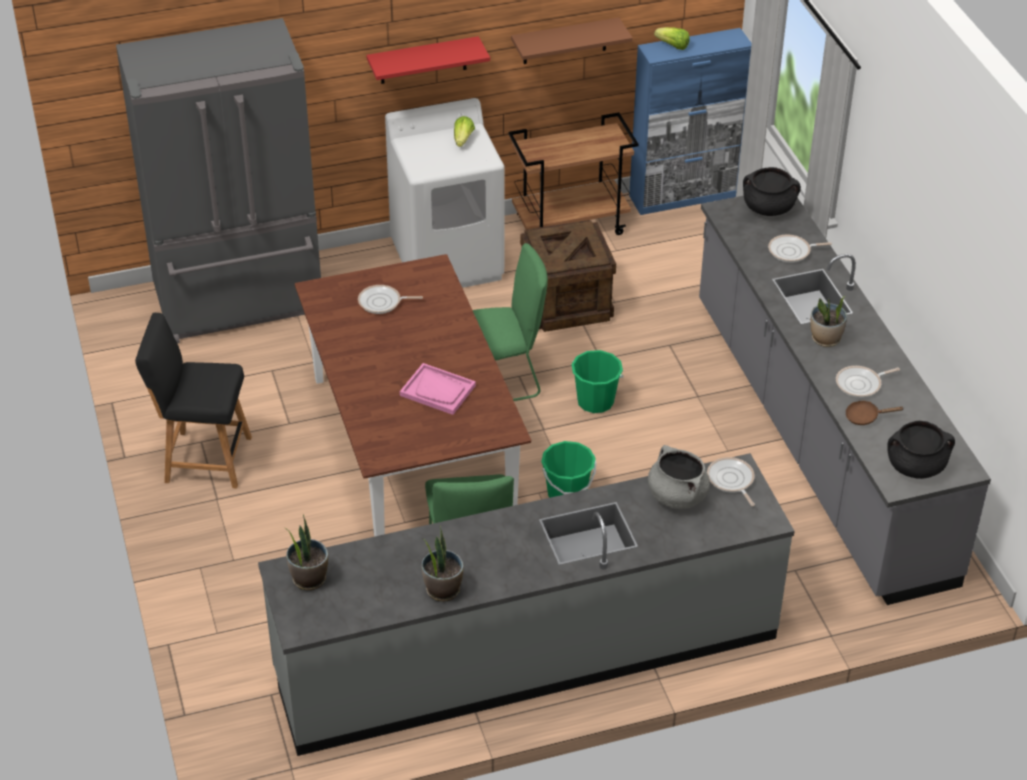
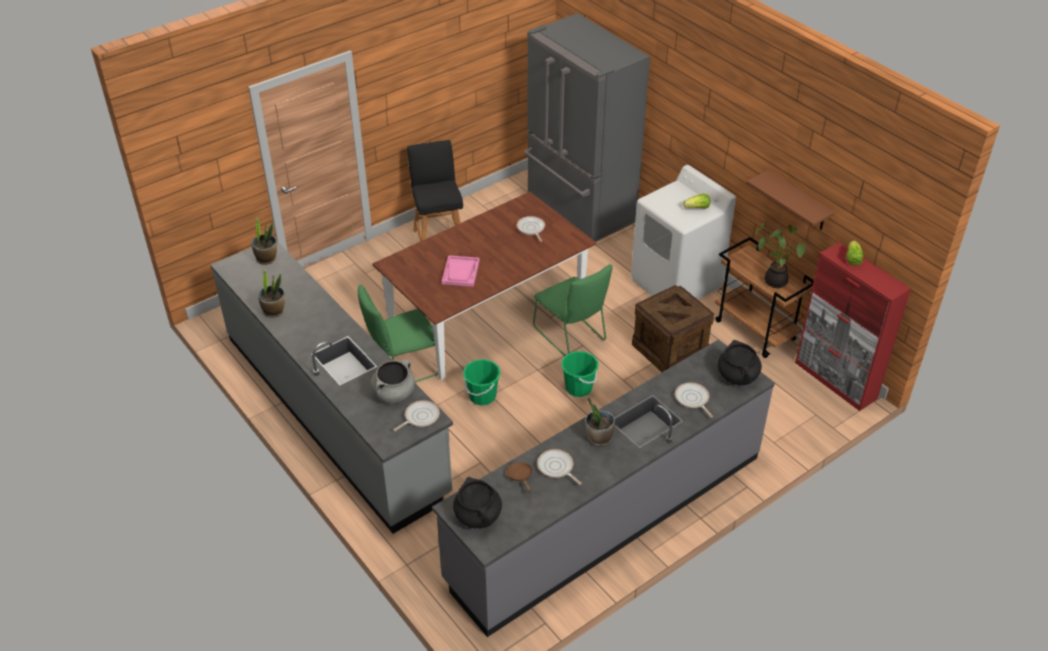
camera: 70 degrees right, 0 degrees up
red shelf [366,36,490,84] -> none
blue cabinet [629,28,752,215] -> red cabinet [795,242,911,411]
none -> potted plant [755,221,806,288]

